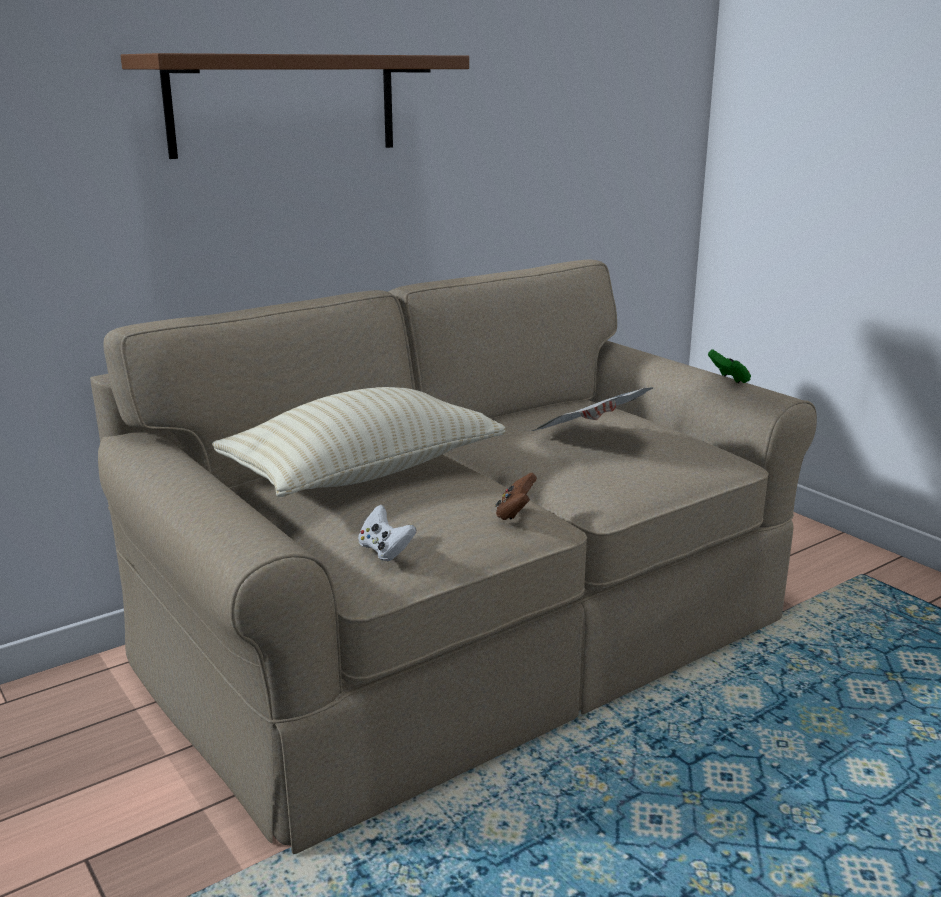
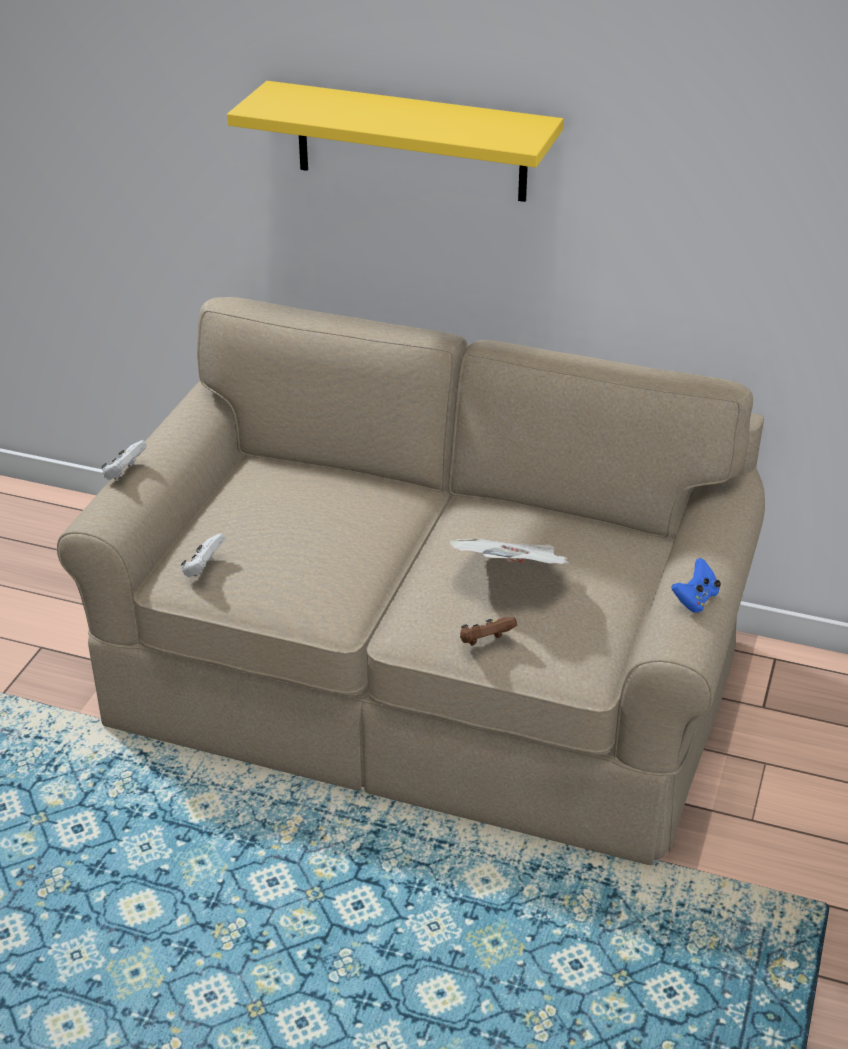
camera: 55 degrees right, 15 degrees up
brown shelf [121,53,469,159] -> yellow shelf [227,81,563,202]
beige pillow [212,387,506,497] -> none
brown game controller [495,473,537,520] -> brown game controller moved to [460,617,517,646]
green game controller [708,349,751,383] -> blue game controller [671,558,721,613]
none -> white game controller [101,440,147,480]

